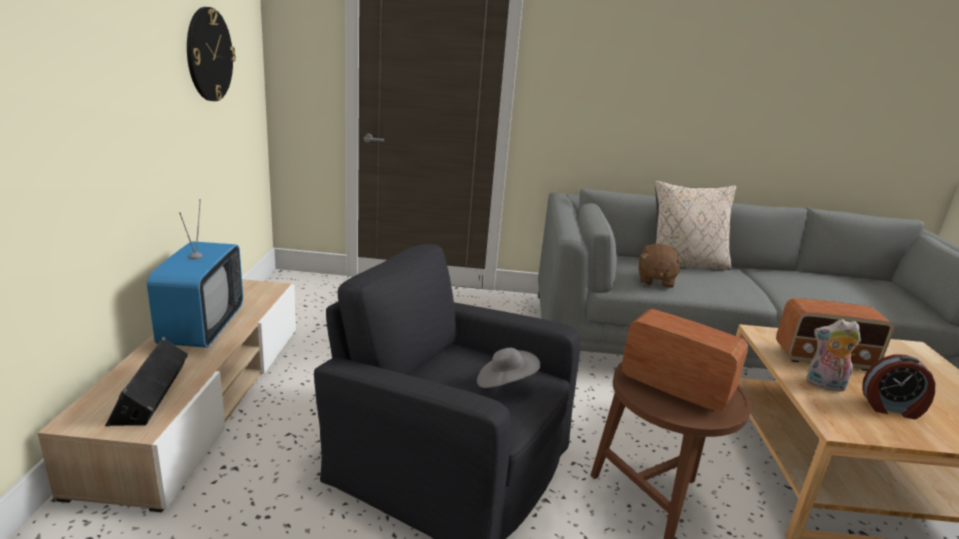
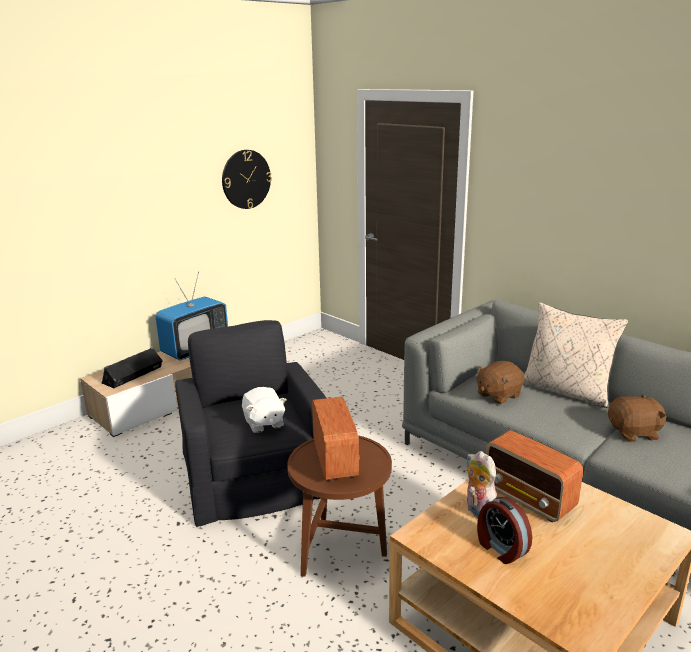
camera: 45 degrees right, 0 degrees up
grey hat [477,348,540,388] -> white plush toy [242,387,286,433]
none -> brown plush toy [608,394,667,442]

